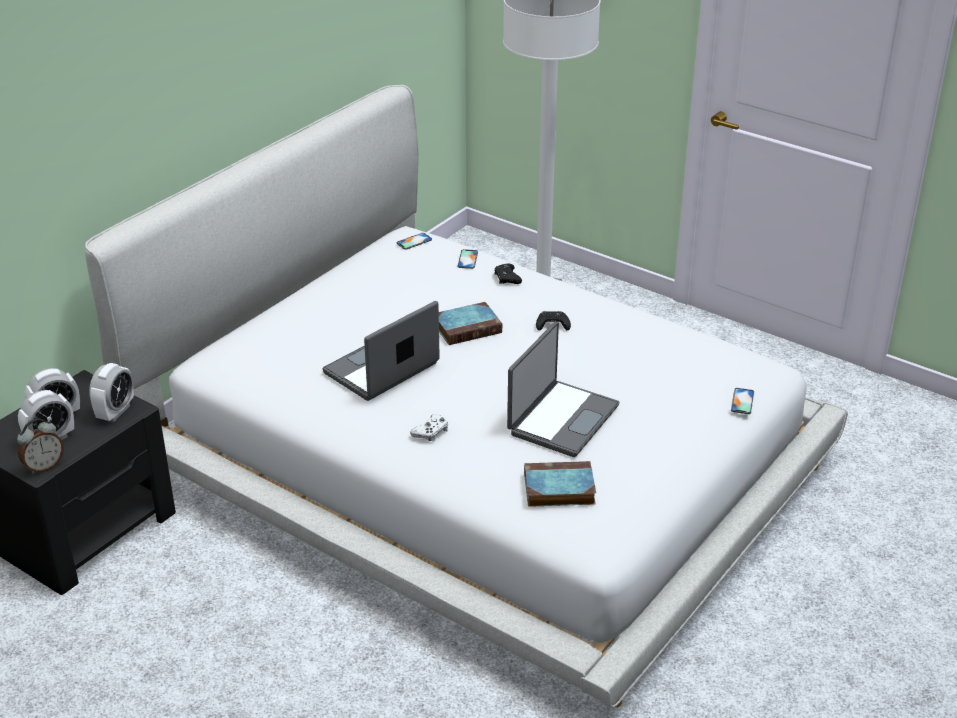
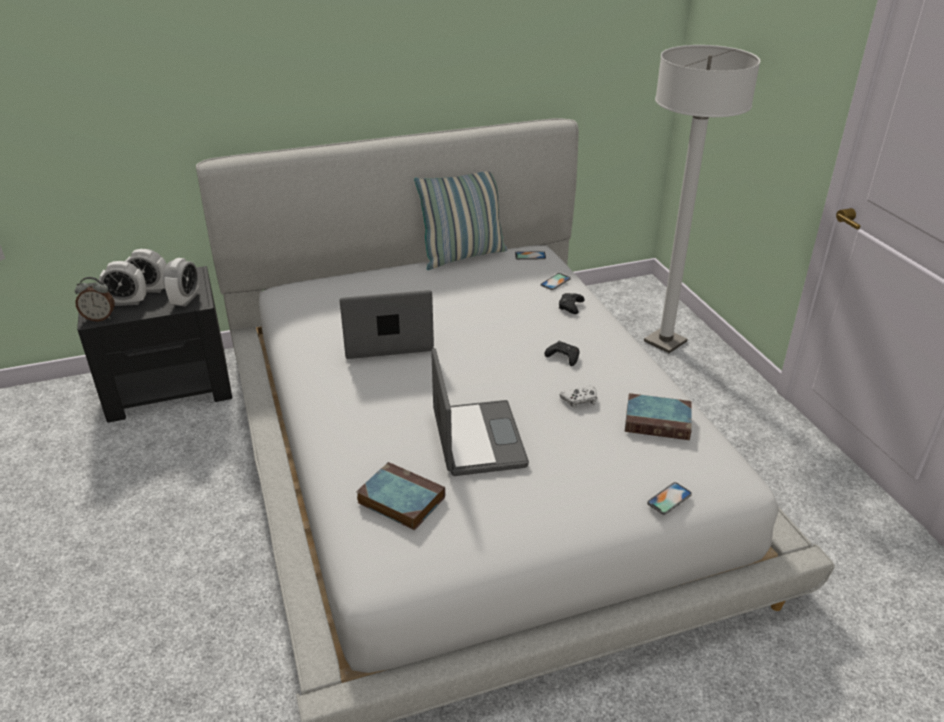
camera: 35 degrees right, 0 degrees up
alarm clock [89,363,134,422] -> alarm clock turned 45 degrees counterclockwise [163,258,199,307]
white game controller [410,414,448,441] -> white game controller moved to [560,386,597,409]
book [439,302,502,345] -> book moved to [625,393,692,440]
laptop [507,322,619,457] -> laptop turned 75 degrees counterclockwise [431,348,529,476]
none -> pillow [414,171,508,270]

